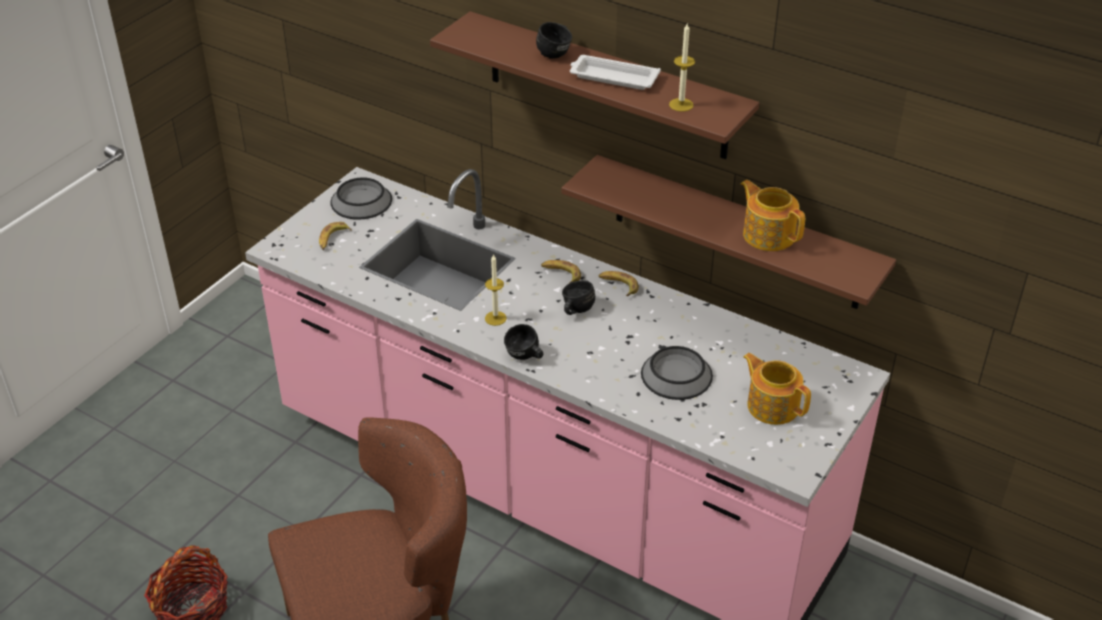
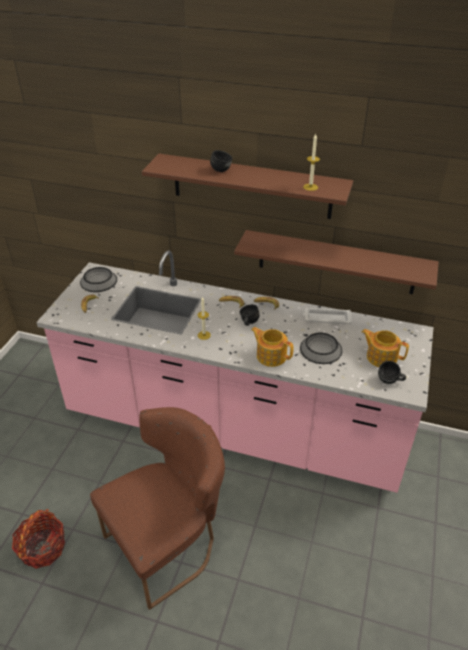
camera: 15 degrees left, 0 degrees up
black mug [504,324,543,360] -> black mug moved to [378,361,406,384]
white tray [570,55,661,90] -> white tray moved to [303,308,352,324]
teapot [741,180,805,251] -> teapot moved to [251,327,294,367]

